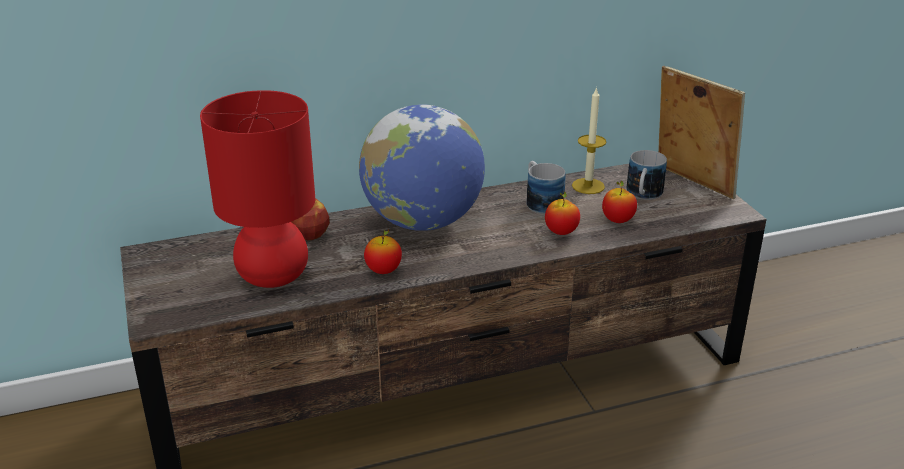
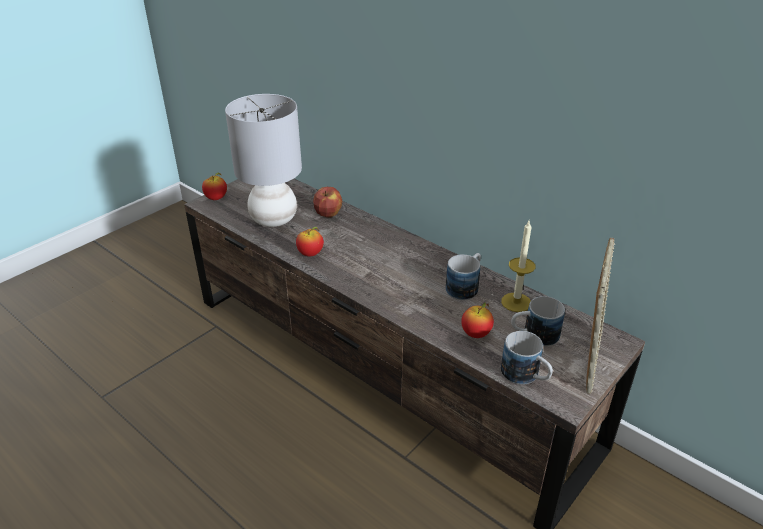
camera: 60 degrees right, 5 degrees up
red table lamp [200,90,315,288] -> grey table lamp [225,94,302,227]
globe [359,104,485,231] -> none
apple [545,192,580,235] -> apple moved to [202,172,227,200]
none -> mug [501,331,553,385]

